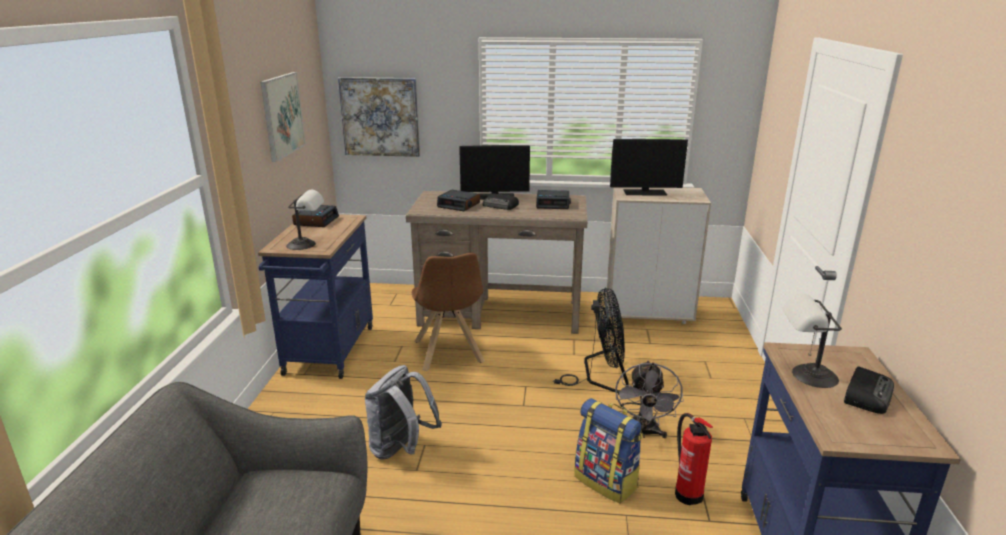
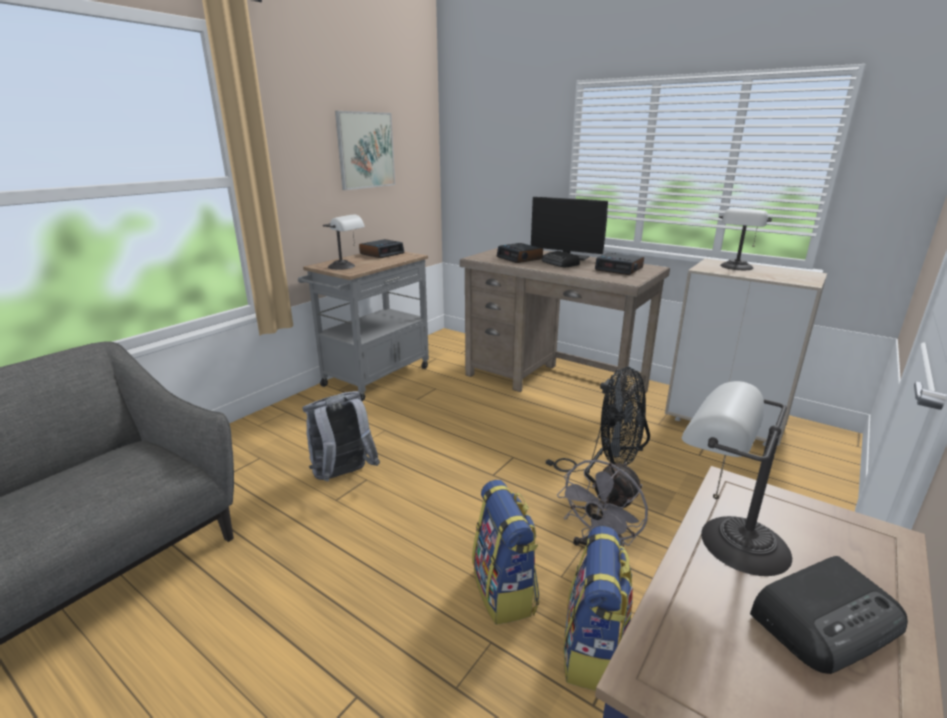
camera: 30 degrees right, 0 degrees up
blue cart [258,214,373,379] -> grey cart [298,252,429,401]
picture [338,77,420,157] -> none
brown chair [412,253,485,371] -> none
monitor [610,139,688,196] -> table lamp [719,208,772,270]
fire extinguisher [675,413,713,505] -> backpack [563,526,633,691]

